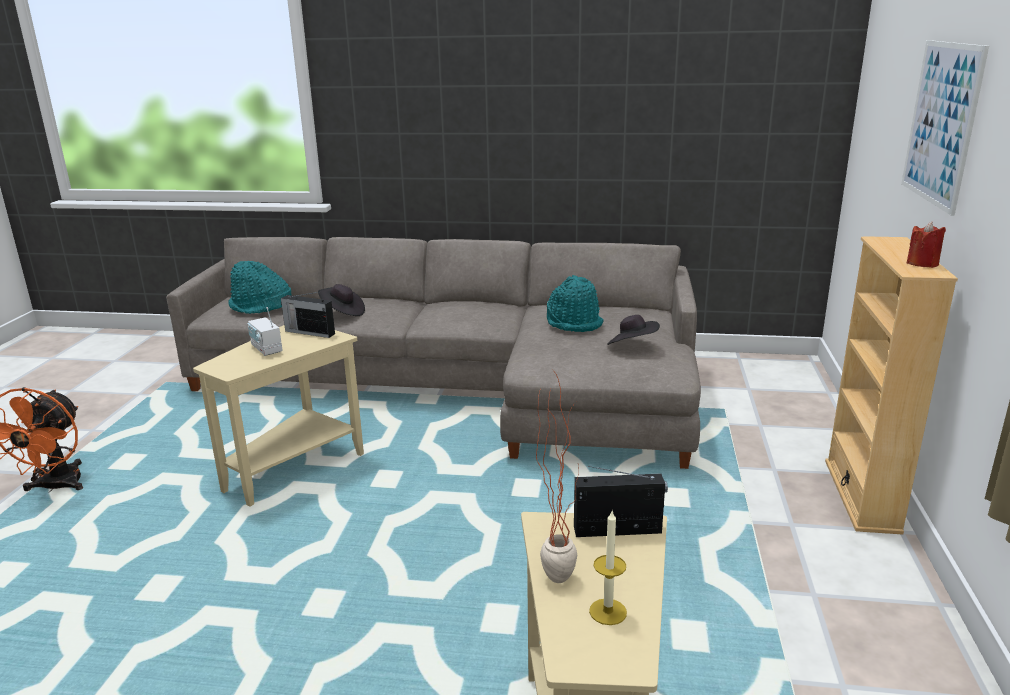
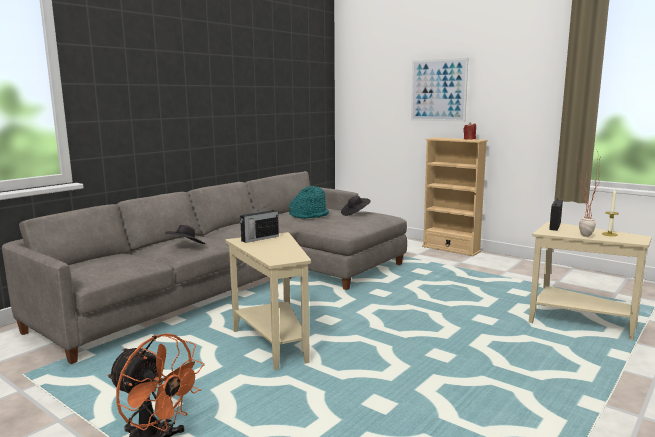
camera: 60 degrees left, 10 degrees down
turquoise hat [228,261,291,314] -> none
radio [247,307,283,356] -> none

